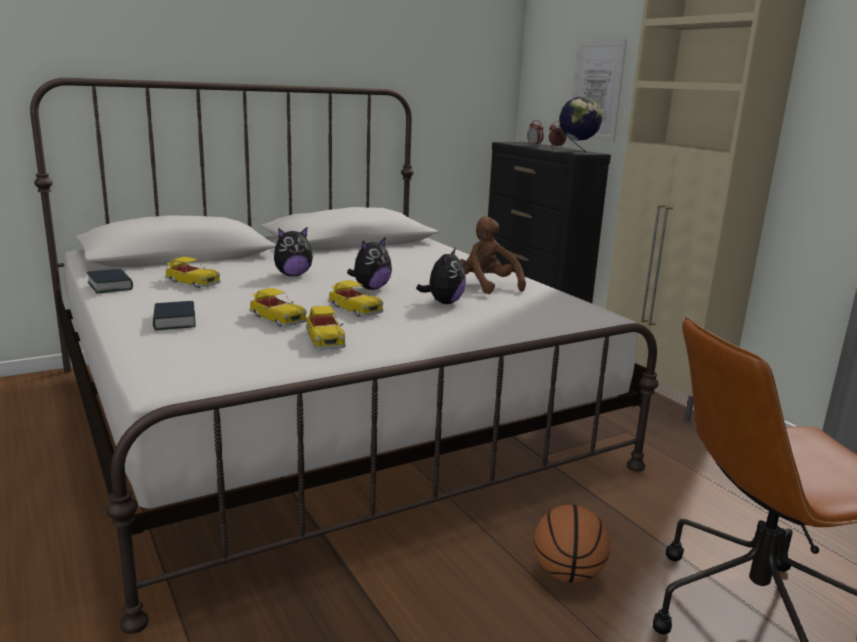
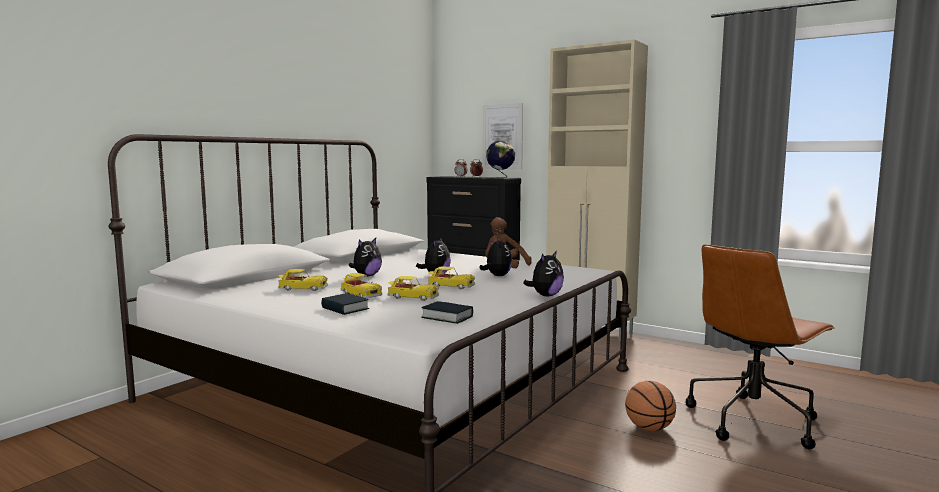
camera: 25 degrees left, 10 degrees down
book [87,269,133,293] -> book moved to [421,301,473,324]
toy car [306,306,345,350] -> toy car moved to [341,273,382,298]
none -> plush toy [523,251,564,296]

